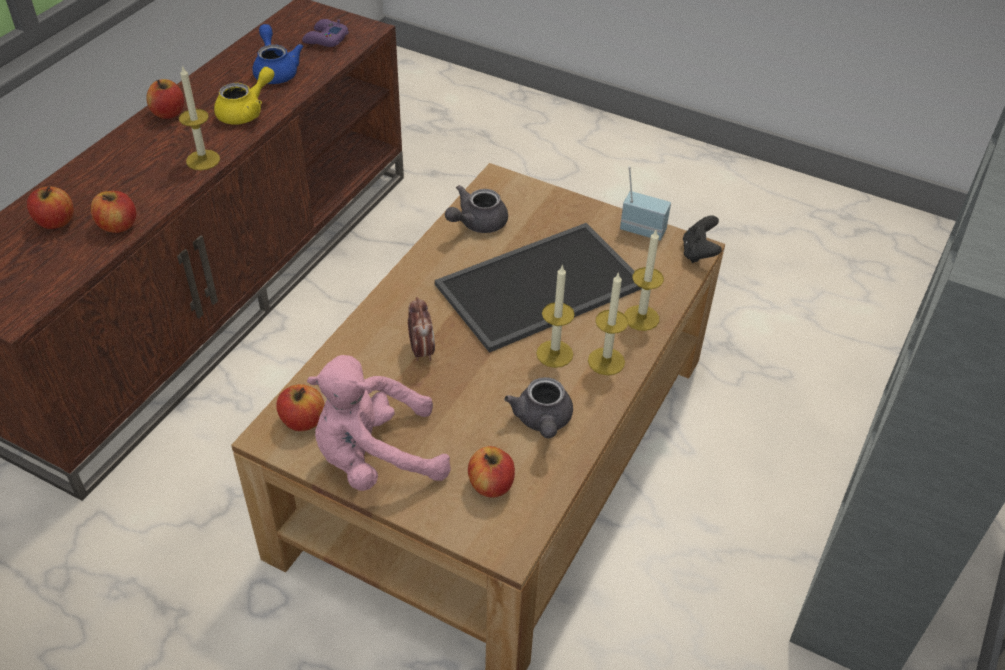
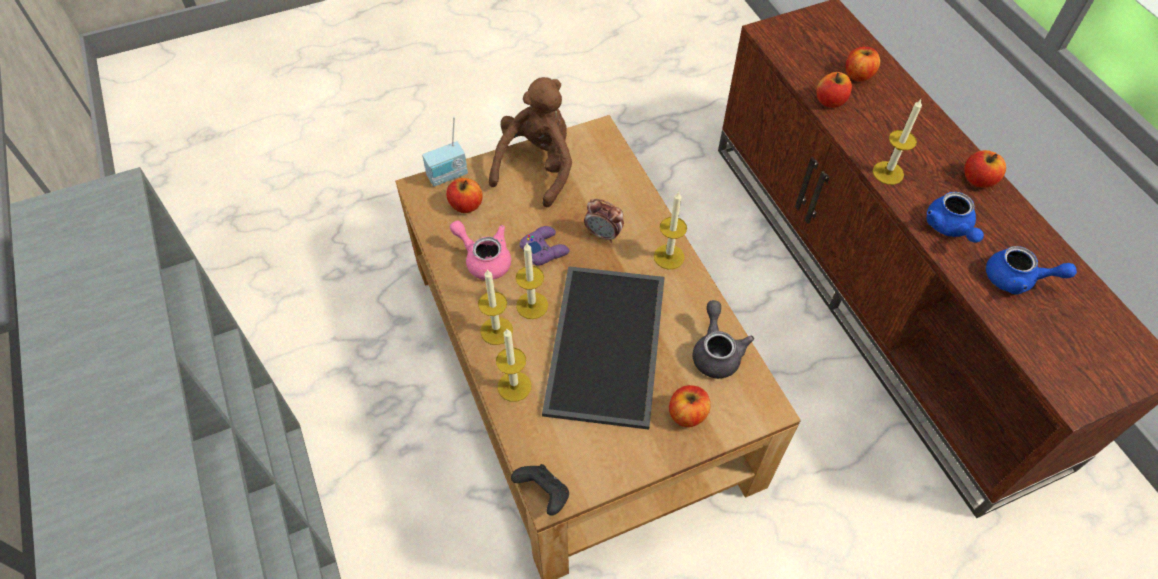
camera: 130 degrees right, 10 degrees up
yellow teapot [214,67,274,125] -> blue teapot [927,192,984,243]
apple [276,384,325,431] -> apple moved to [669,385,710,427]
purple game controller [302,19,349,47] -> purple game controller moved to [519,226,570,266]
pink plush toy [307,355,451,491] -> brown plush toy [489,77,572,207]
grey teapot [504,377,573,438] -> pink teapot [450,221,511,280]
radio [620,166,671,240] -> radio moved to [422,117,468,187]
none -> candle [654,191,687,269]

